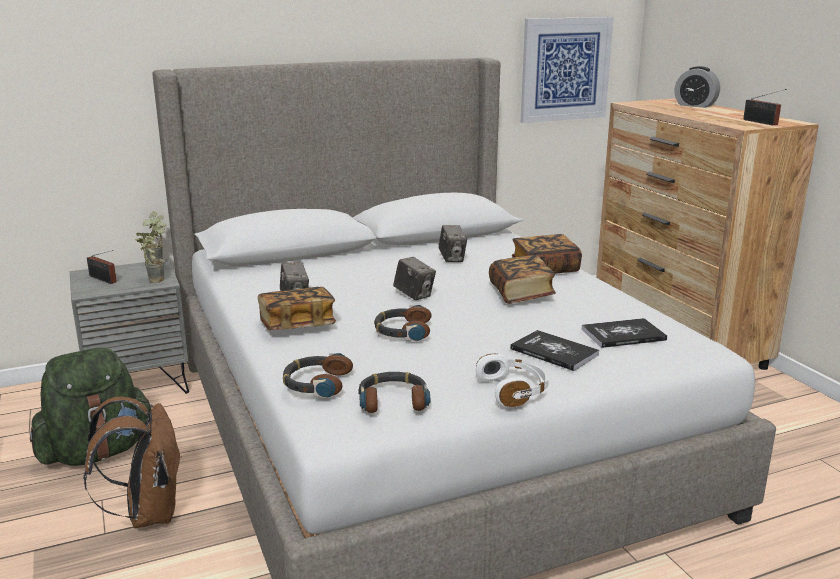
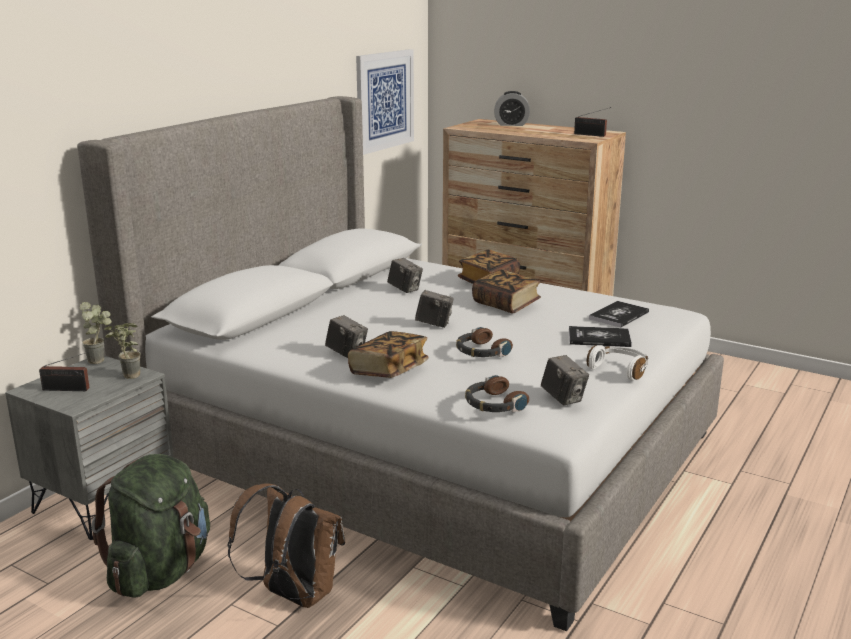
camera: 35 degrees left, 0 degrees up
headphones [358,372,430,413] -> camera [541,355,589,405]

